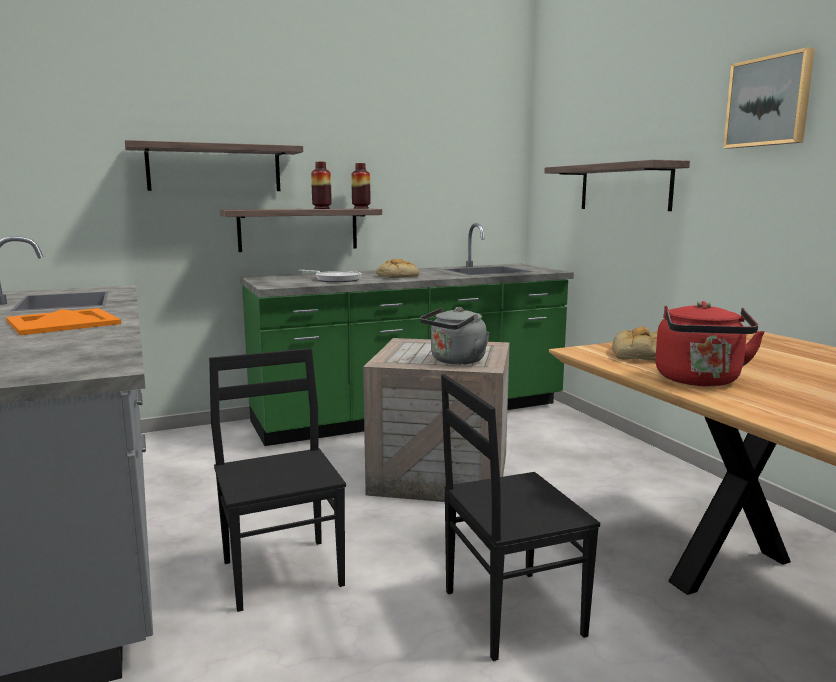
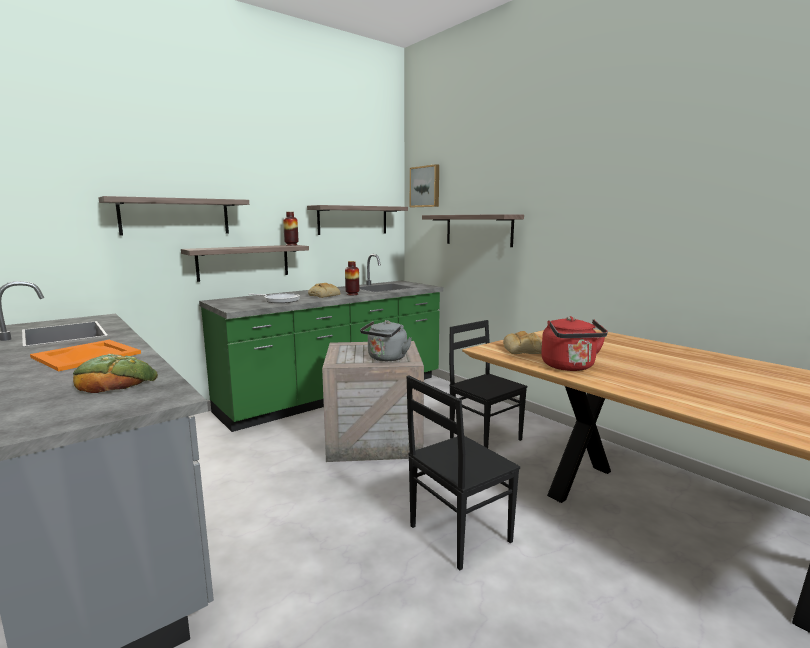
camera: 15 degrees left, 0 degrees up
black chair [209,348,346,612] -> black chair moved to [449,320,527,448]
vase [311,161,332,209] -> vase moved to [345,261,359,295]
picture [723,47,815,149] -> picture moved to [410,164,439,207]
none -> bread [73,354,158,393]
none -> shelf [307,205,408,235]

